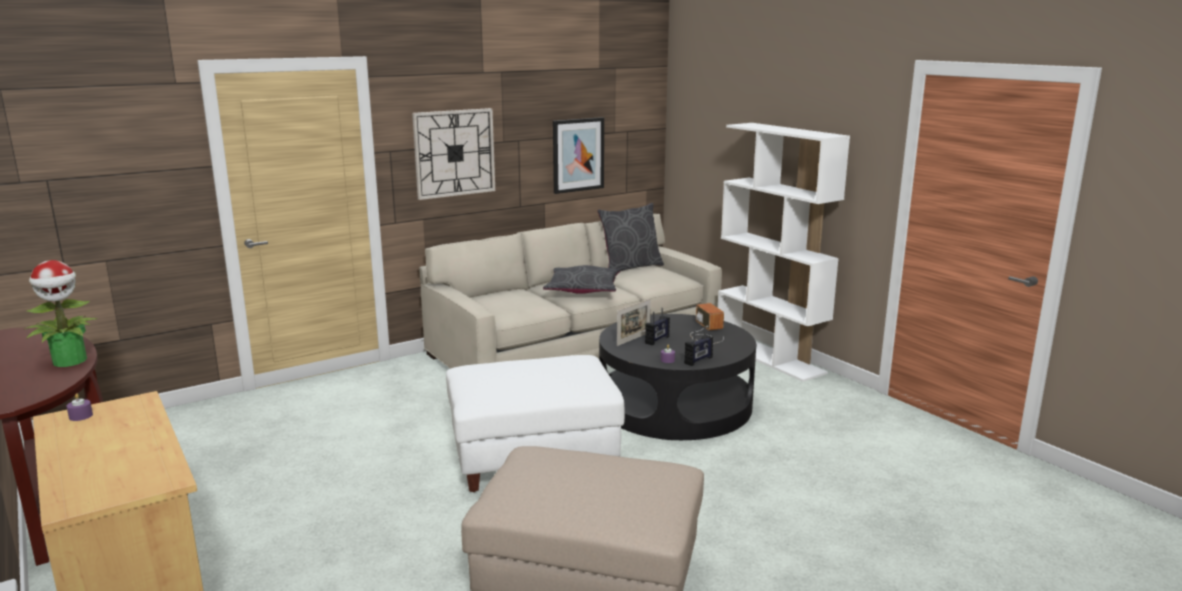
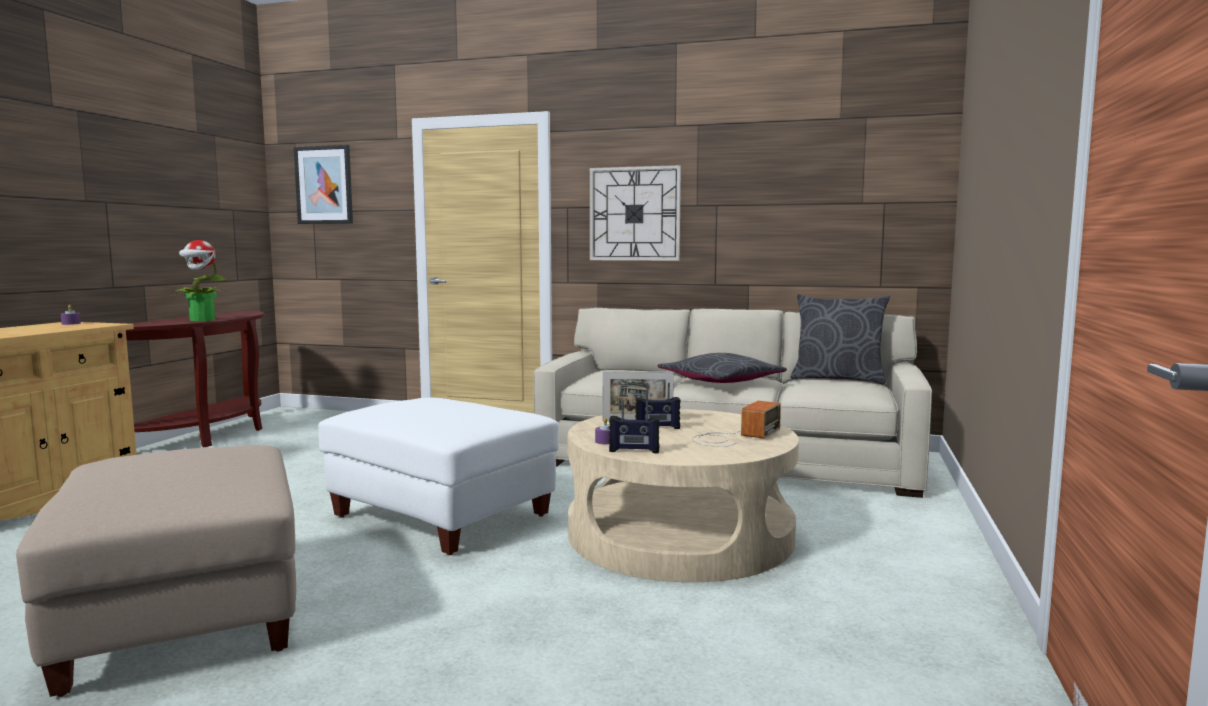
camera: 50 degrees right, 10 degrees down
picture [553,117,604,194] -> picture moved to [294,145,353,224]
black coffee table [599,314,756,440] -> beige coffee table [567,409,799,582]
white bookcase [718,123,850,382] -> none

